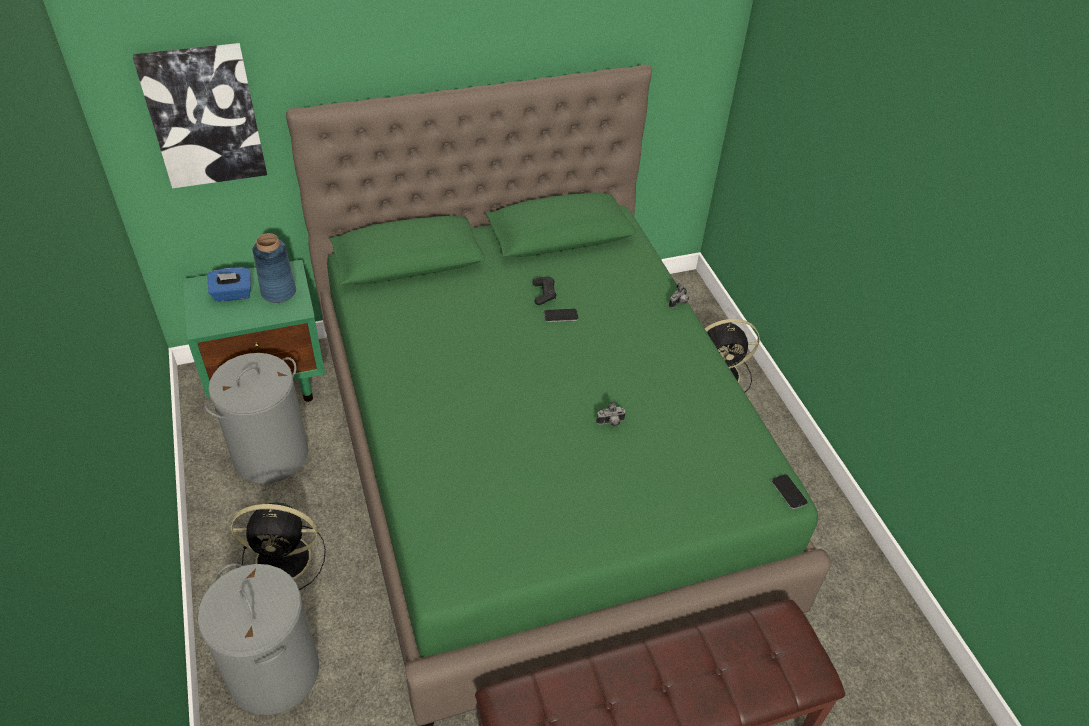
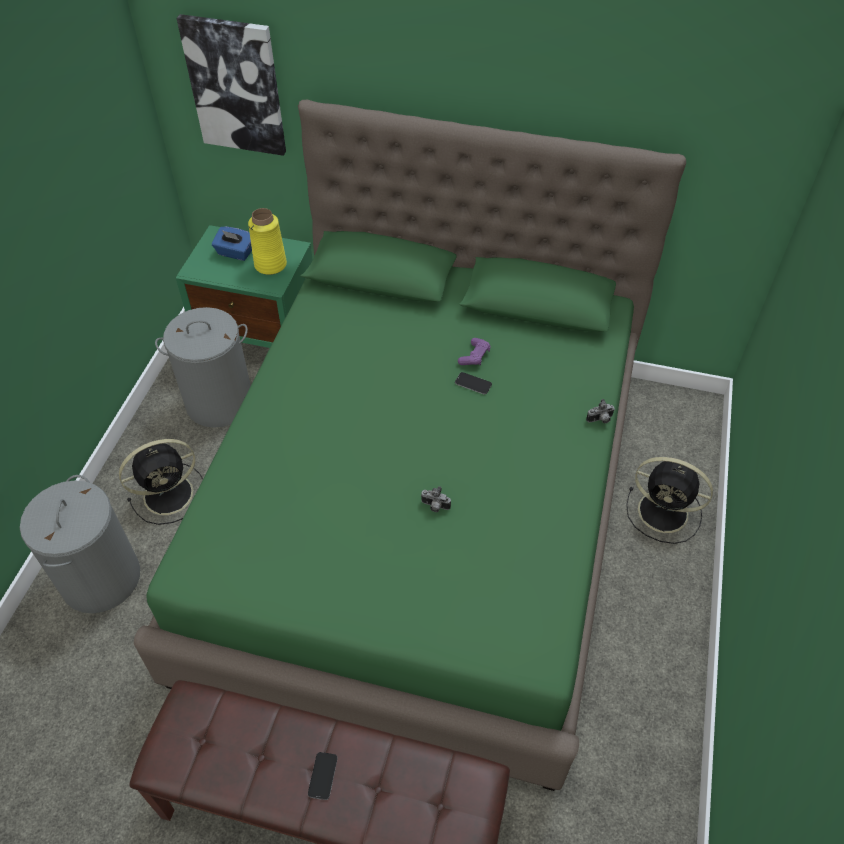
camera: 35 degrees right, 5 degrees up
black fan [231,502,326,590] -> black fan turned 60 degrees counterclockwise [119,439,203,525]
blue vase [252,233,296,303] -> yellow vase [248,208,287,275]
black game controller [532,277,556,305] -> purple game controller [458,338,490,365]
phone [772,474,808,509] -> phone moved to [308,752,338,800]

